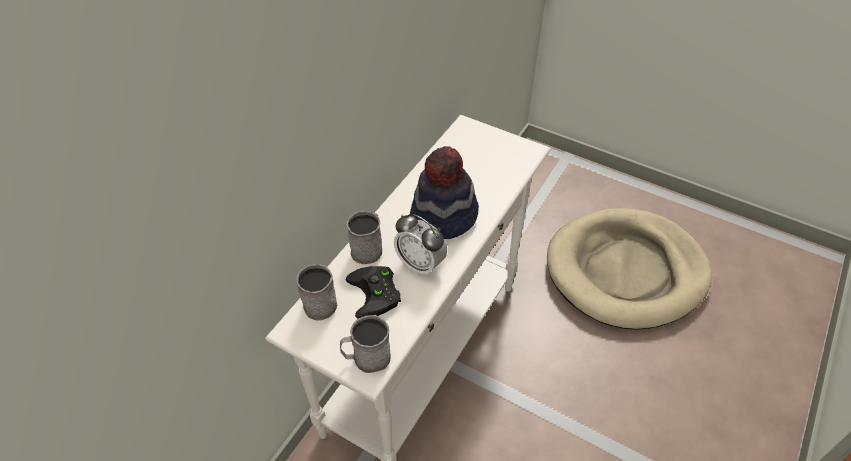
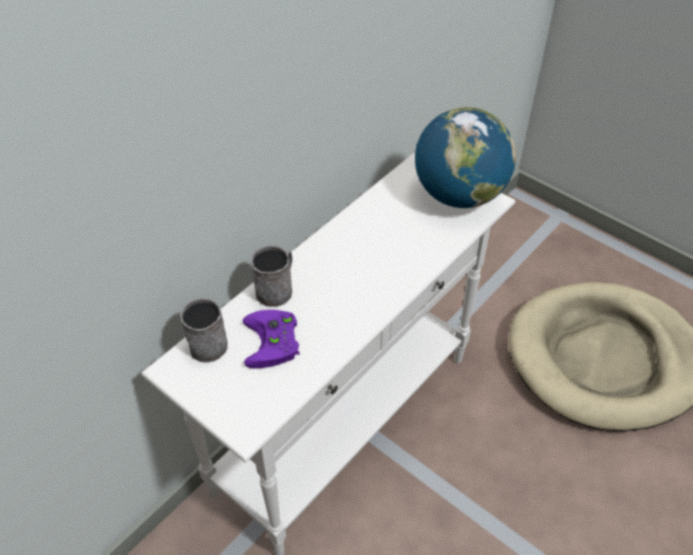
camera: 10 degrees right, 0 degrees up
grey mug [340,315,391,373] -> none
black game controller [346,266,401,319] -> purple game controller [243,310,300,369]
alarm clock [394,214,447,277] -> none
hat [410,146,479,239] -> none
none -> globe [415,107,516,208]

